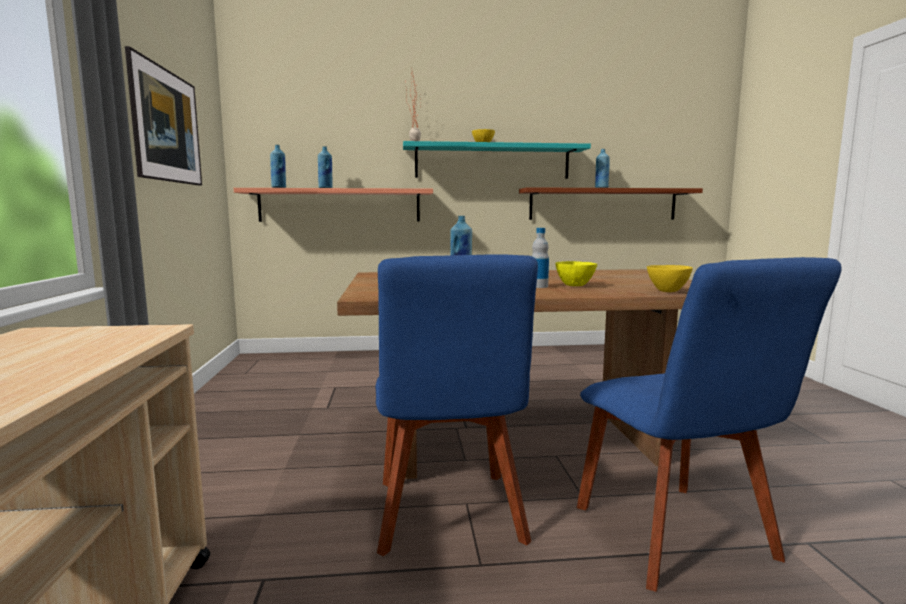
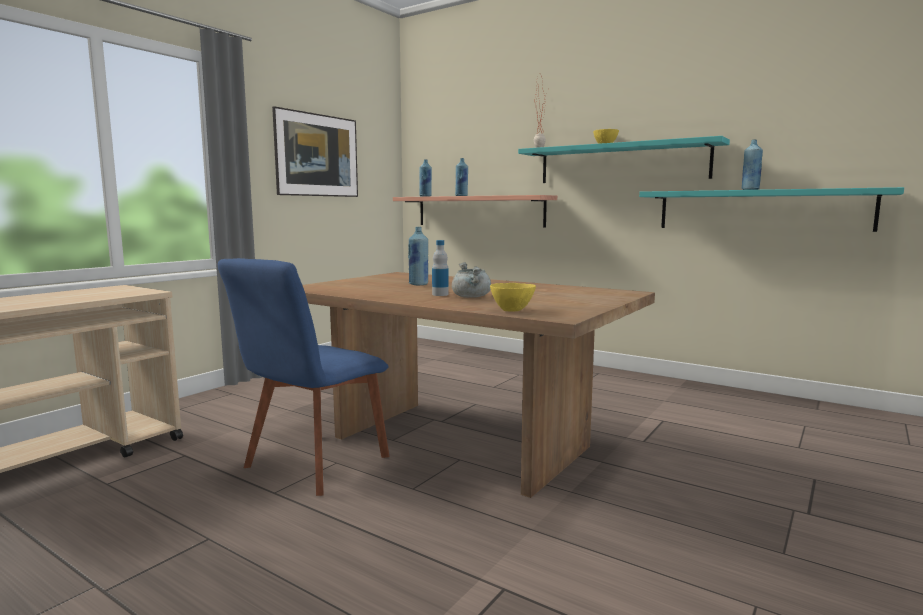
camera: 40 degrees right, 0 degrees up
brown shelf [519,187,703,220] -> turquoise shelf [639,187,904,232]
yellow bowl [555,261,597,286] -> grey cooking pot [452,262,491,298]
blue chair [577,257,841,592] -> none

